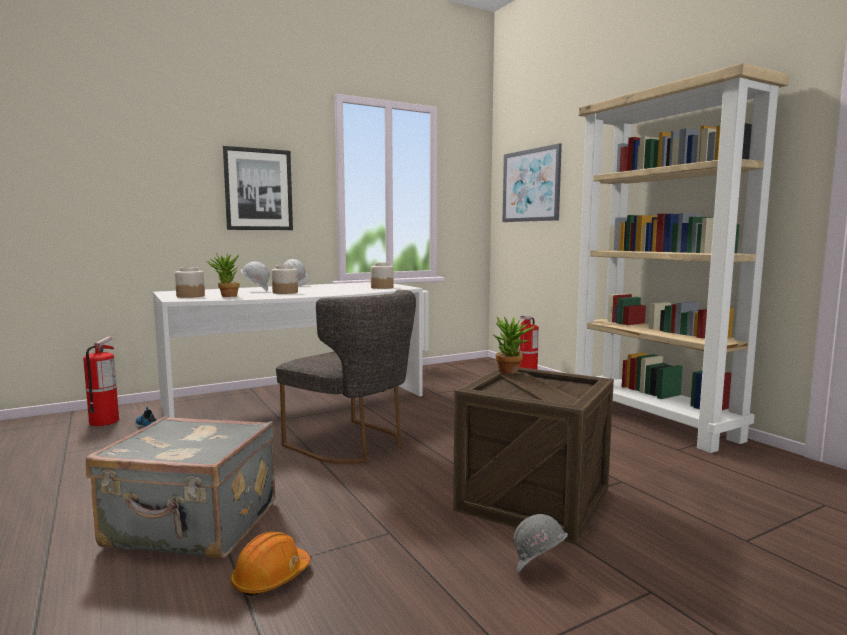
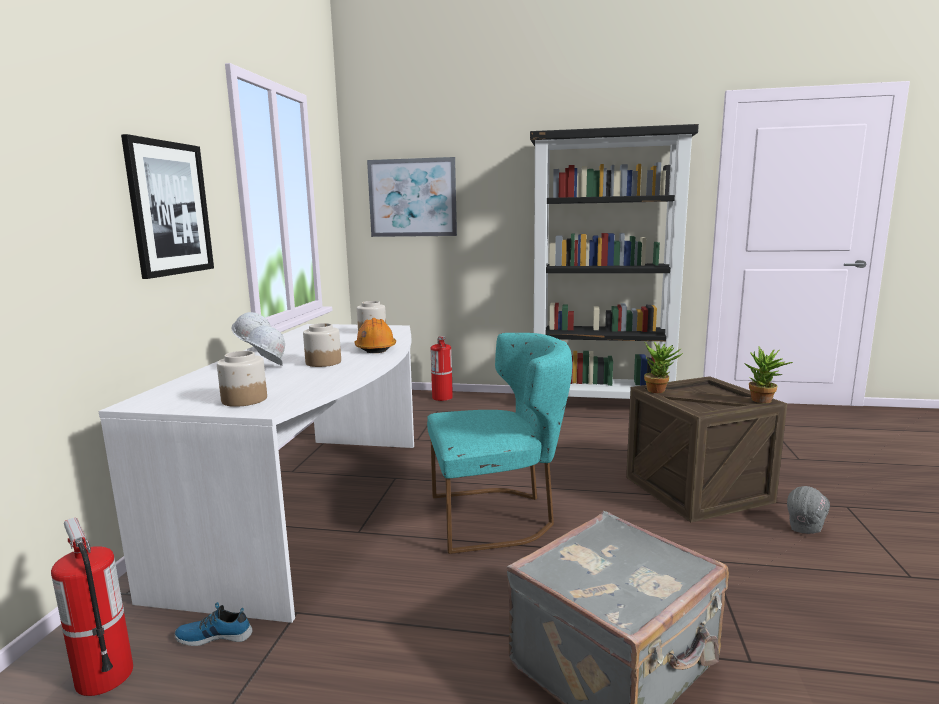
camera: 50 degrees left, 5 degrees up
potted plant [207,253,240,297] -> potted plant moved to [744,347,793,403]
orange hard hat [230,531,311,596] -> orange hard hat moved to [354,318,396,353]
grey chair [276,290,416,464] -> turquoise chair [427,333,572,554]
beige bookcase [575,63,789,453] -> black bookcase [530,124,699,399]

